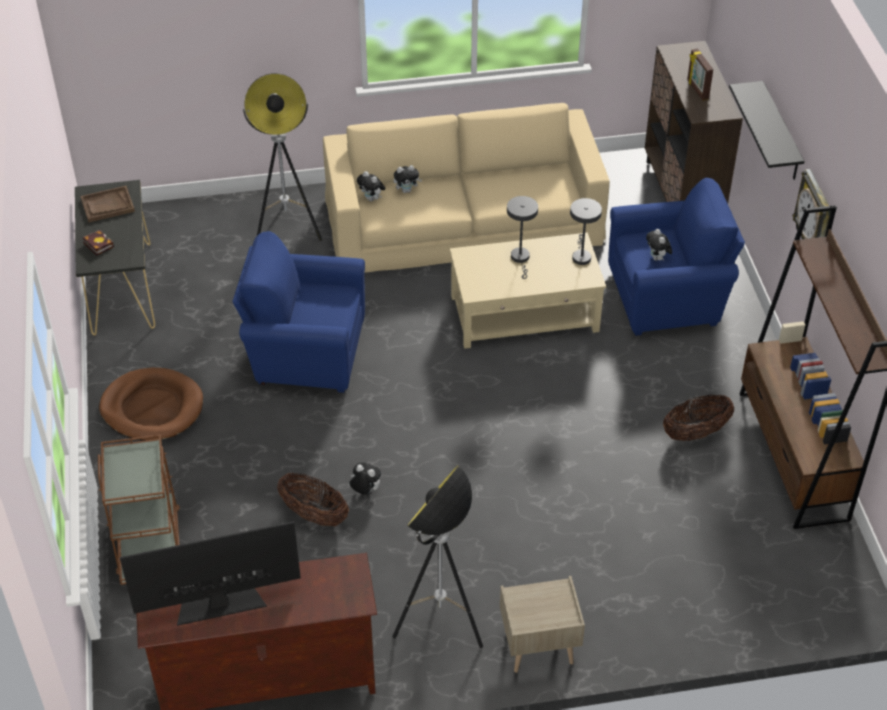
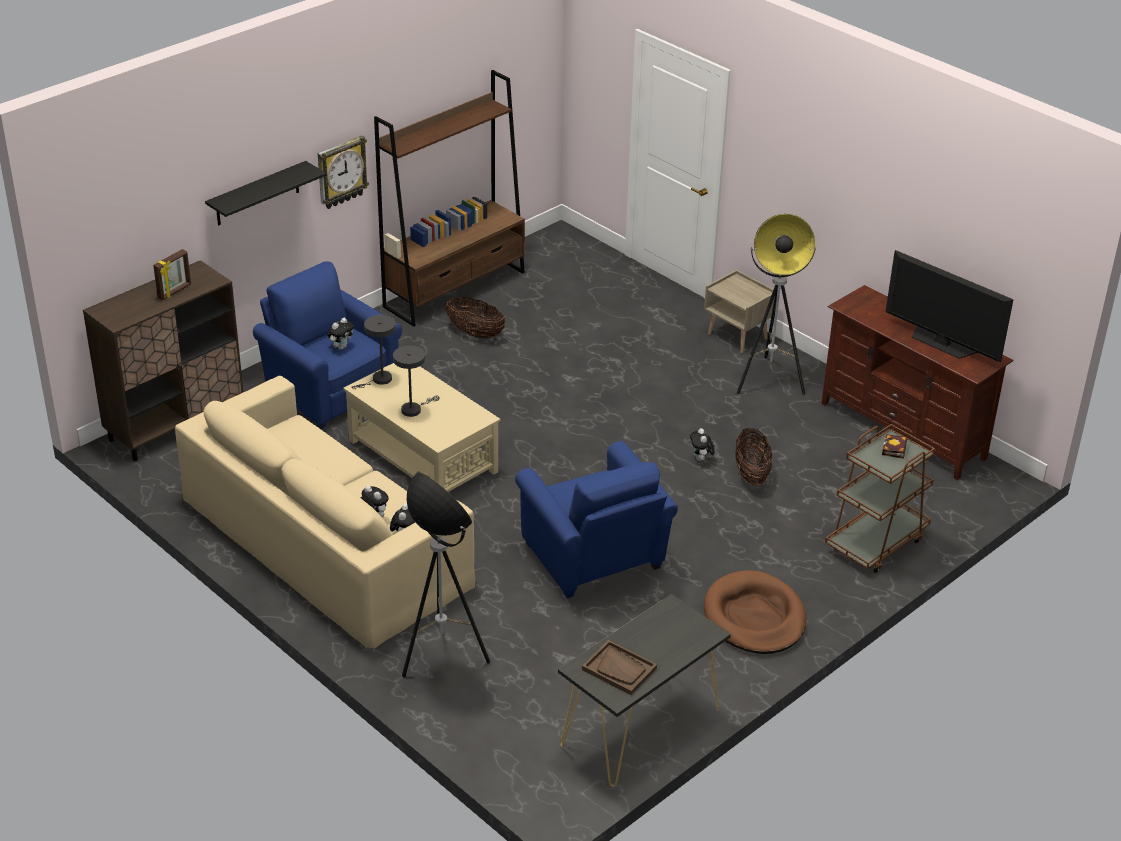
camera: 125 degrees left, 10 degrees down
book [83,230,114,256] -> book moved to [882,434,908,459]

